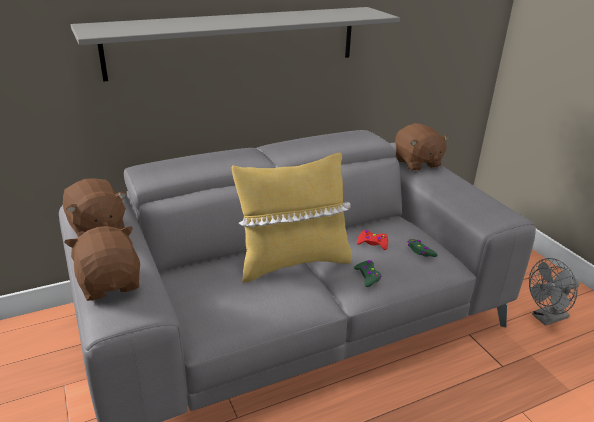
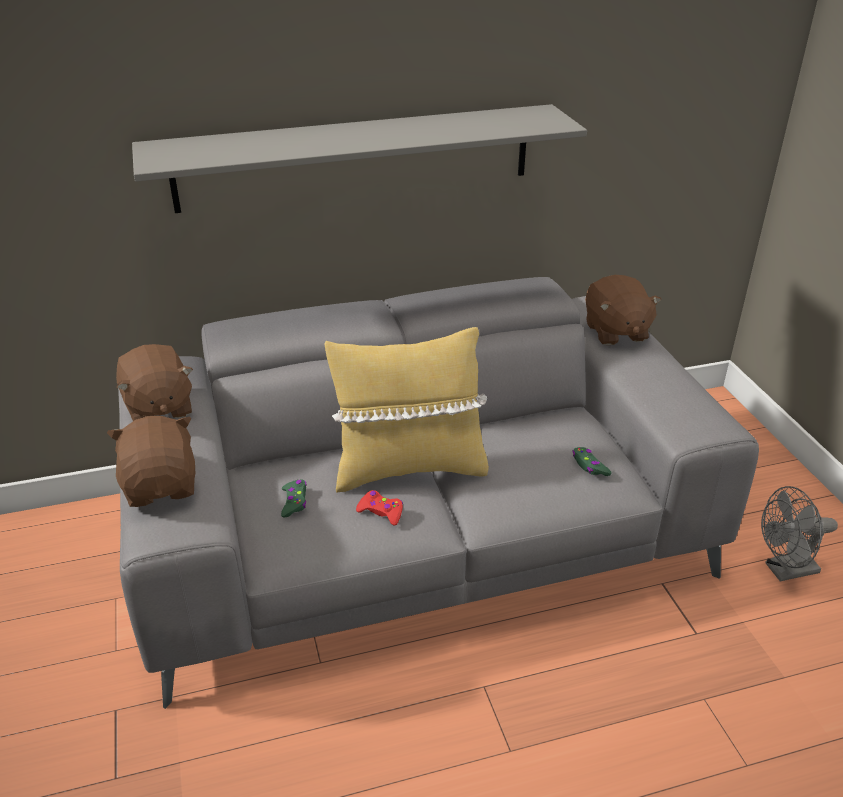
camera: 10 degrees right, 5 degrees up
green game controller [354,260,381,287] -> green game controller moved to [281,480,307,518]
red game controller [357,230,388,250] -> red game controller moved to [356,490,403,526]

